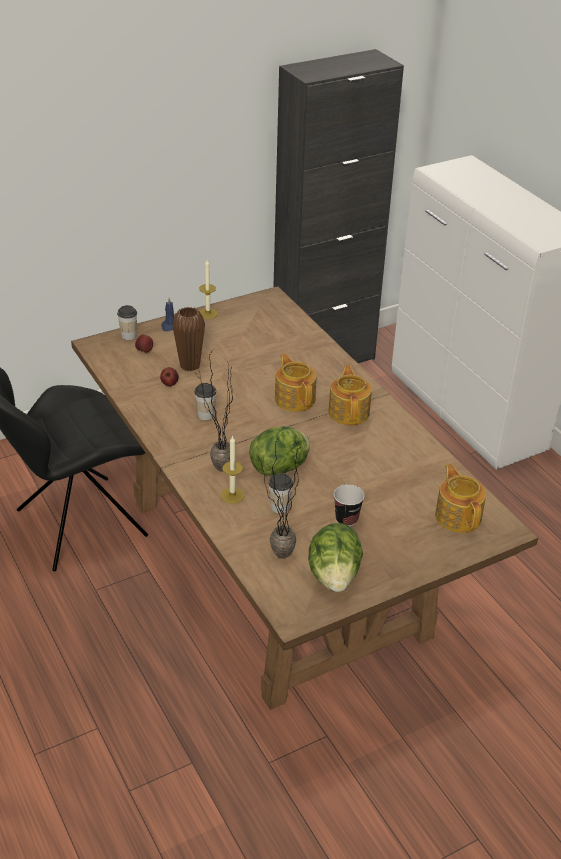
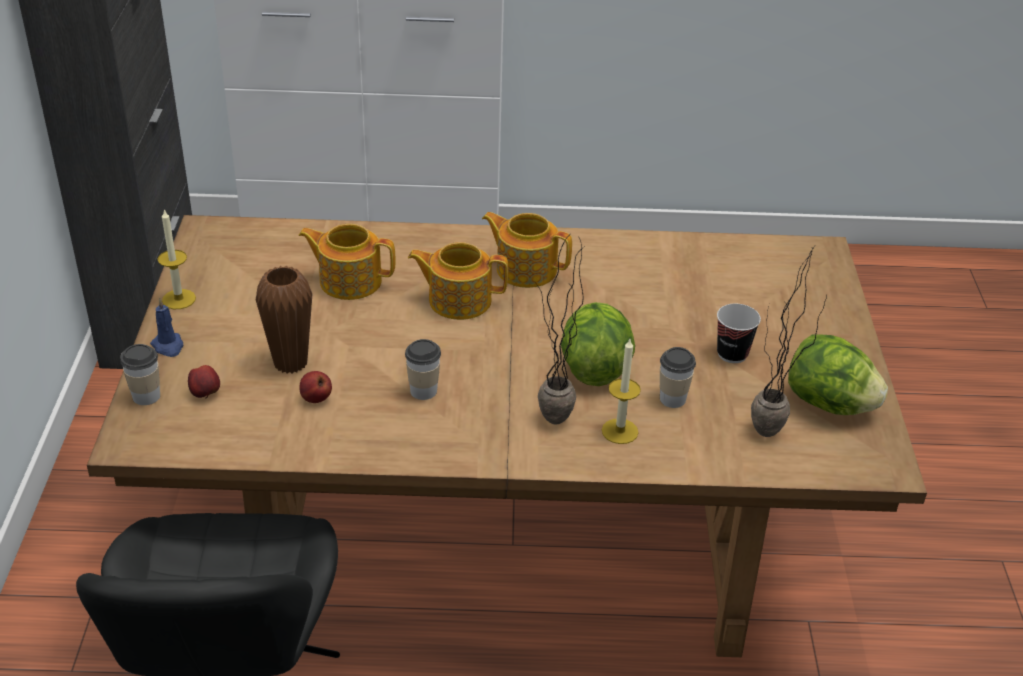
camera: 60 degrees left, 0 degrees up
teapot [435,464,486,533] -> teapot moved to [298,224,395,300]

